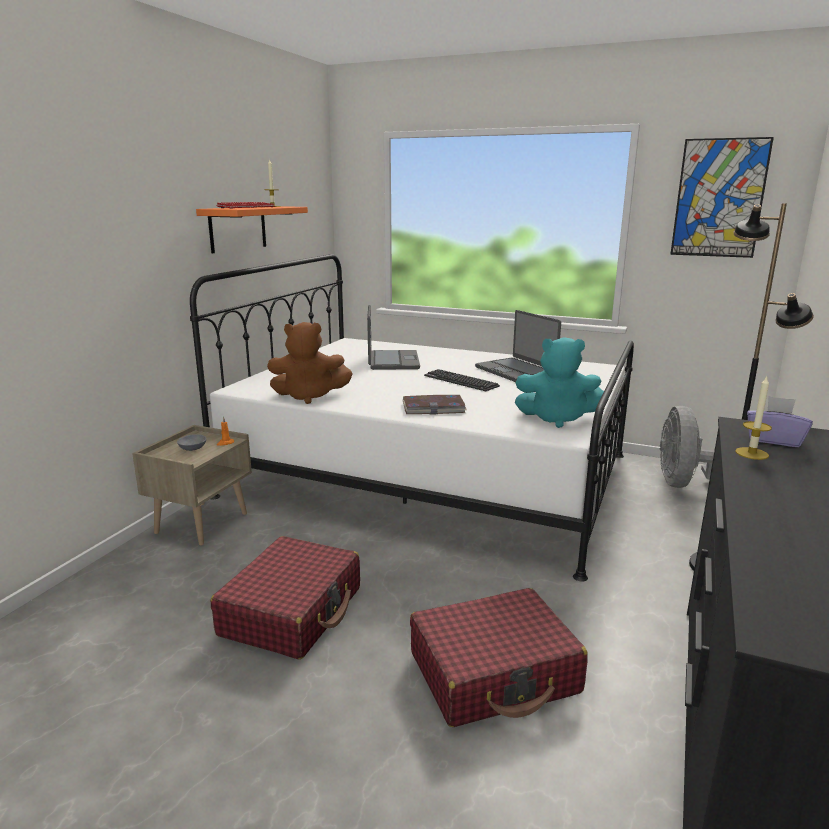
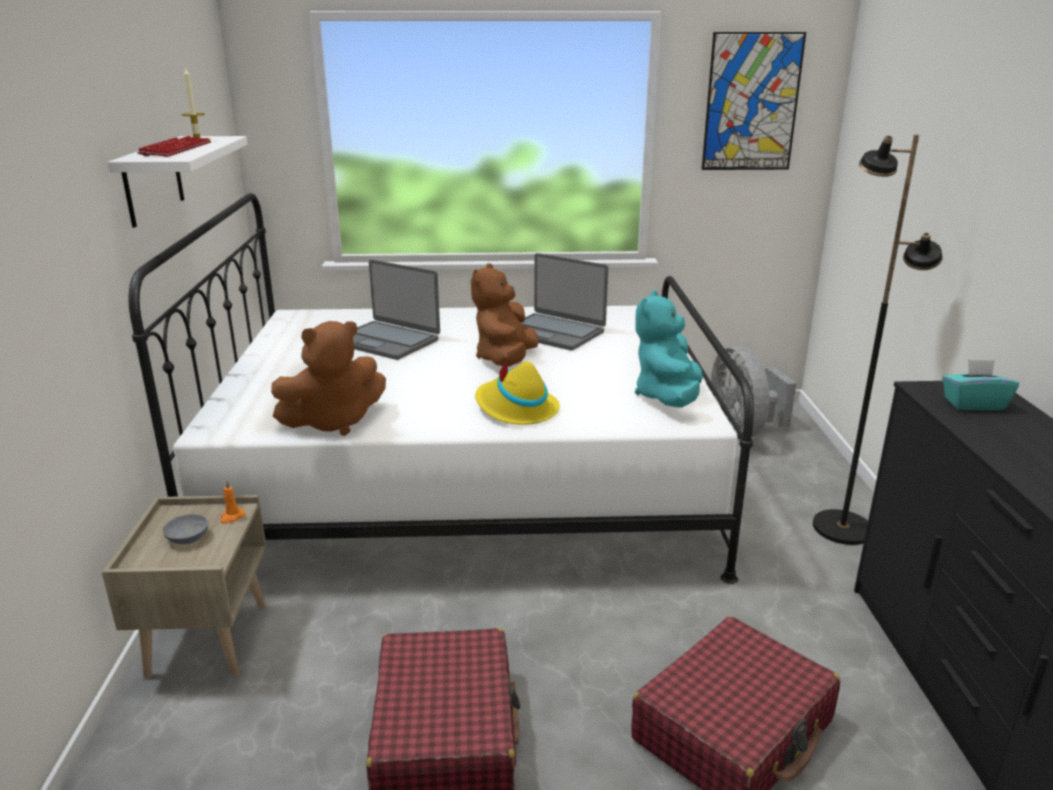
camera: 25 degrees left, 5 degrees up
orange shelf [196,206,308,253] -> white shelf [108,136,247,228]
laptop [367,305,420,370] -> laptop turned 150 degrees clockwise [353,260,440,360]
book [403,395,467,415] -> yellow hat [475,360,560,425]
keyboard [424,369,500,391] -> brown plush toy [471,263,539,367]
turquoise plush toy [515,337,604,428] -> turquoise plush toy turned 120 degrees clockwise [635,290,703,408]
candle [735,377,772,460] -> none
purple tissue box [747,396,813,447] -> turquoise tissue box [942,359,1019,410]

